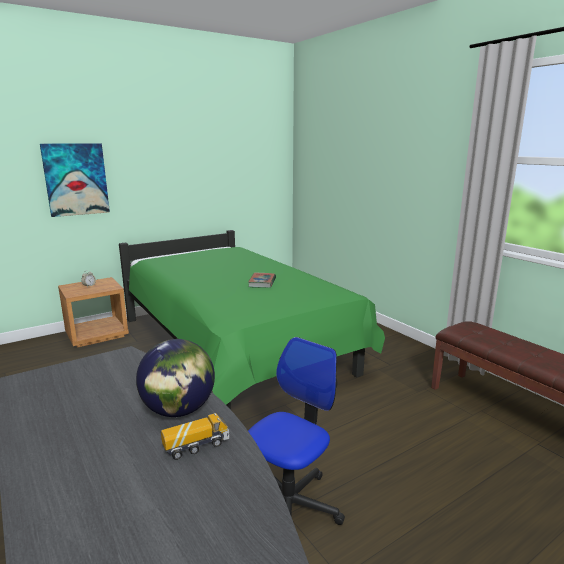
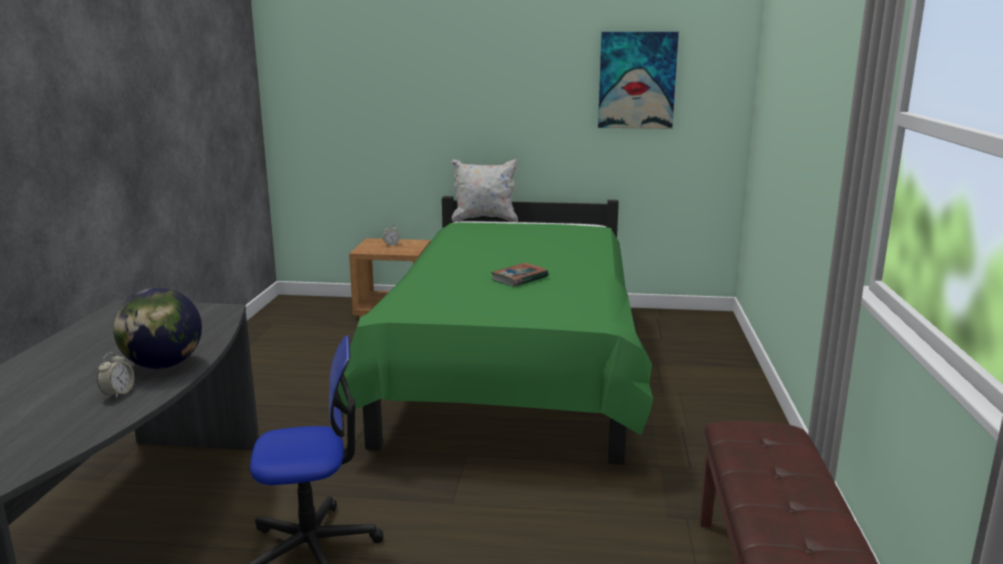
camera: 40 degrees right, 0 degrees up
picture [40,143,110,217] -> picture moved to [598,32,679,129]
toy truck [161,413,229,460] -> alarm clock [97,352,134,399]
none -> white pillow [451,159,518,222]

